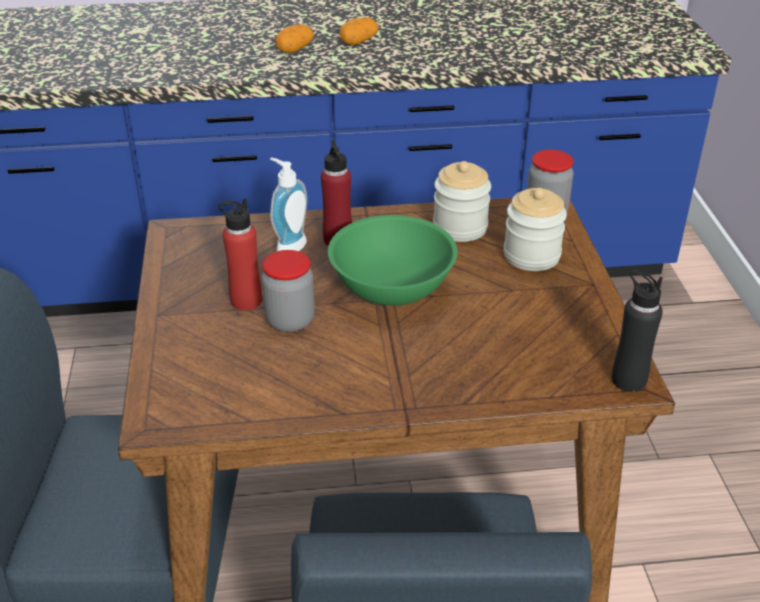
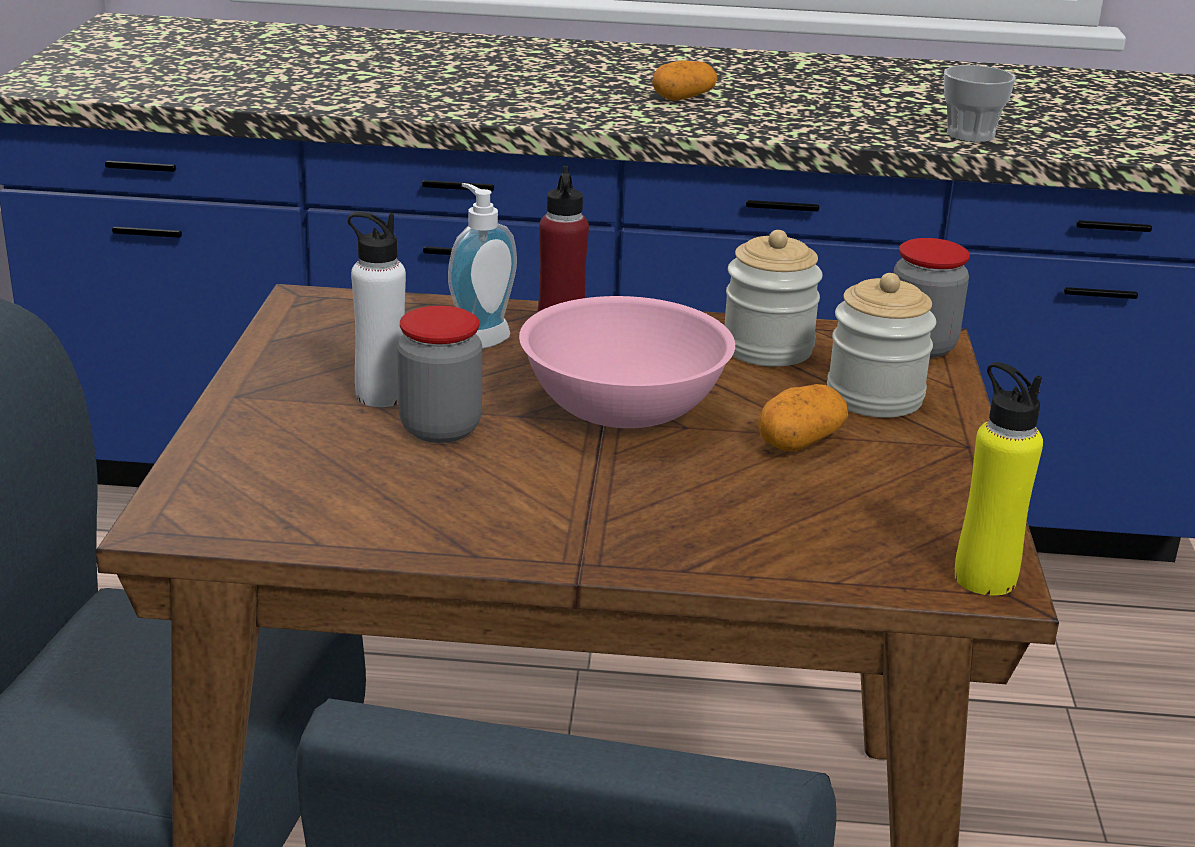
camera: 10 degrees right, 10 degrees down
red bottle [218,198,262,310] -> white bottle [348,212,406,407]
potato [275,24,314,53] -> potato moved to [757,384,848,452]
green bowl [328,215,458,306] -> pink bowl [519,296,735,428]
black bottle [612,270,663,392] -> yellow bottle [954,362,1043,596]
none -> cup [944,65,1015,142]

